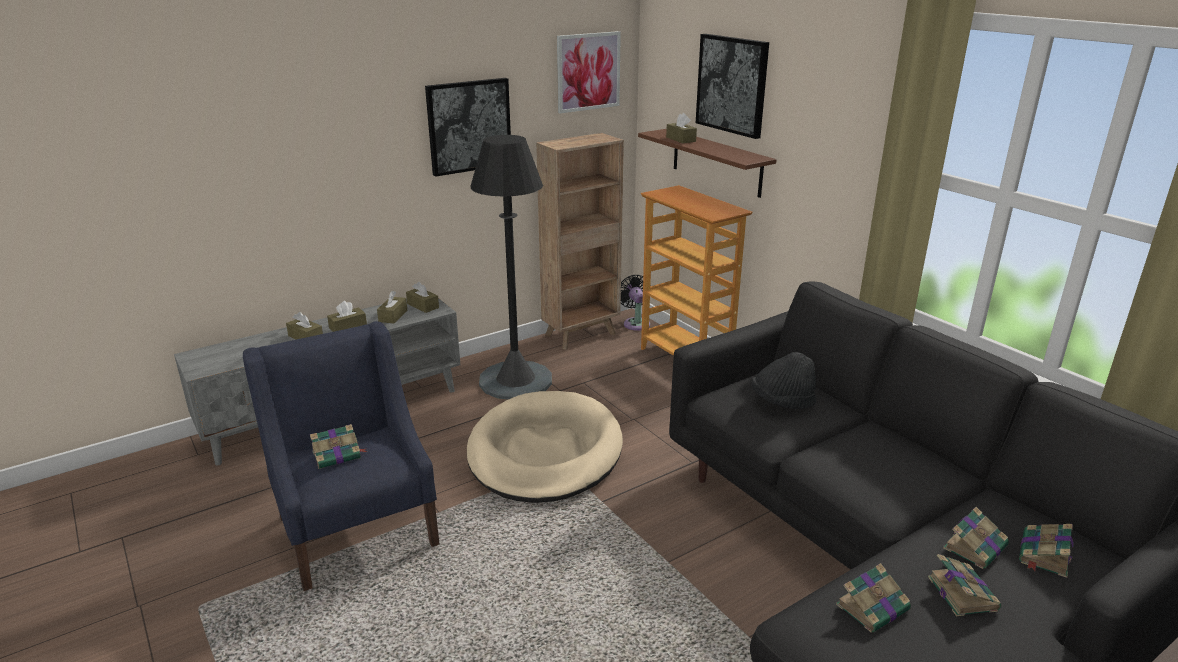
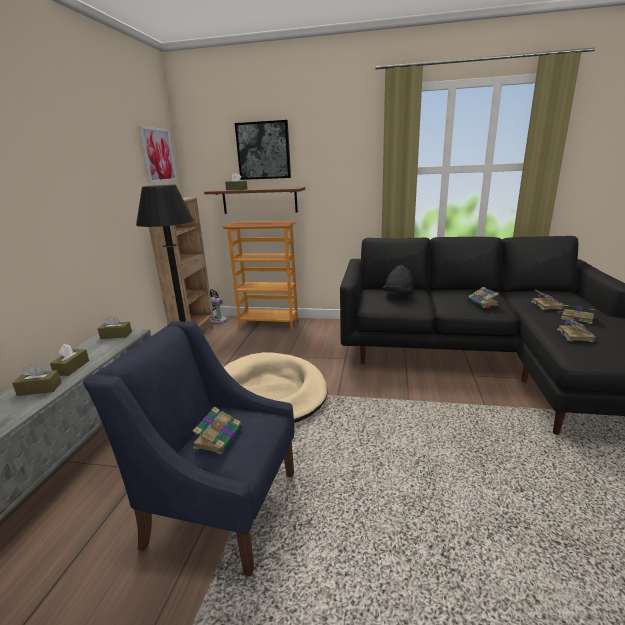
camera: 45 degrees left, 5 degrees down
brown tissue box [377,291,407,324] -> none
picture [425,78,511,177] -> none
book [1019,524,1074,578] -> book moved to [468,287,499,308]

